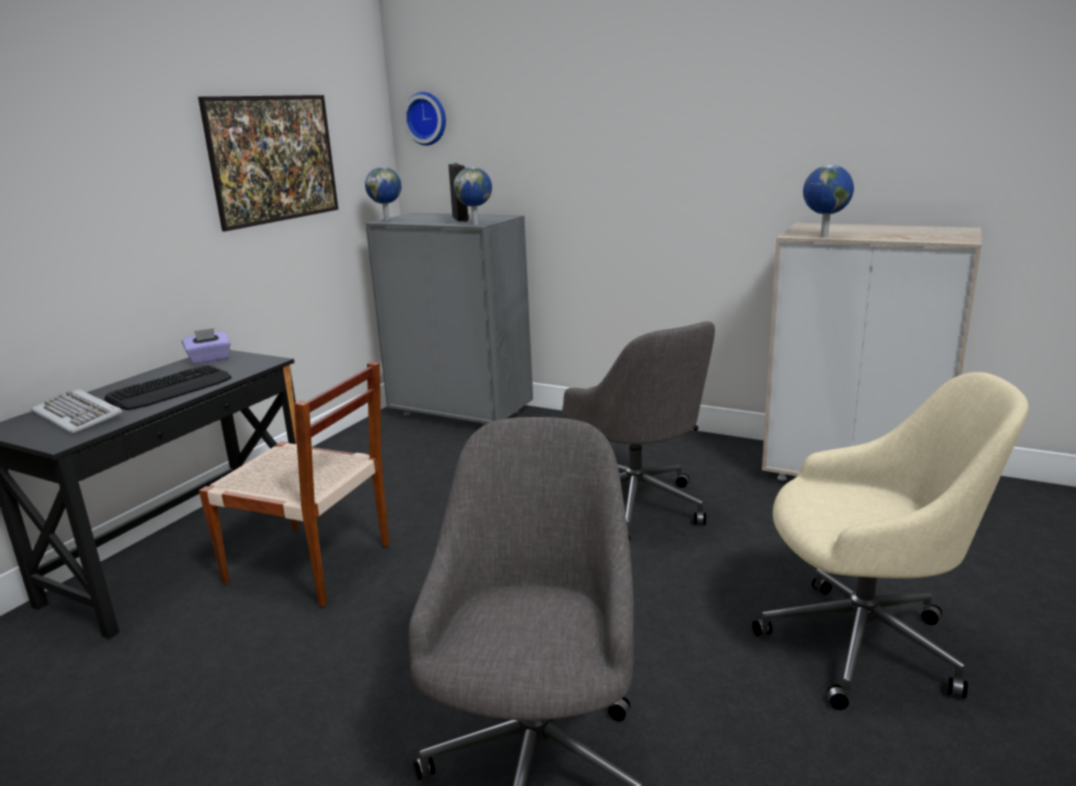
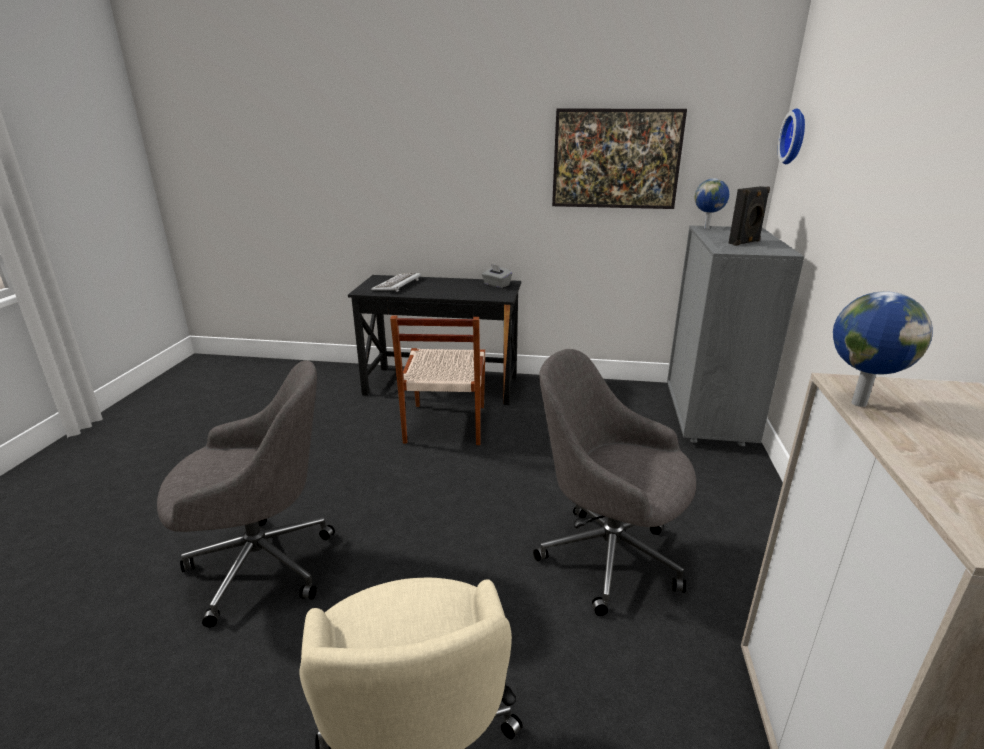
camera: 70 degrees right, 5 degrees up
keyboard [104,365,232,410] -> none
purple tissue box [182,328,231,365] -> grey tissue box [482,264,512,288]
globe [454,167,492,225] -> none
grey office chair [562,321,715,541] -> grey office chair turned 75 degrees clockwise [533,349,696,616]

